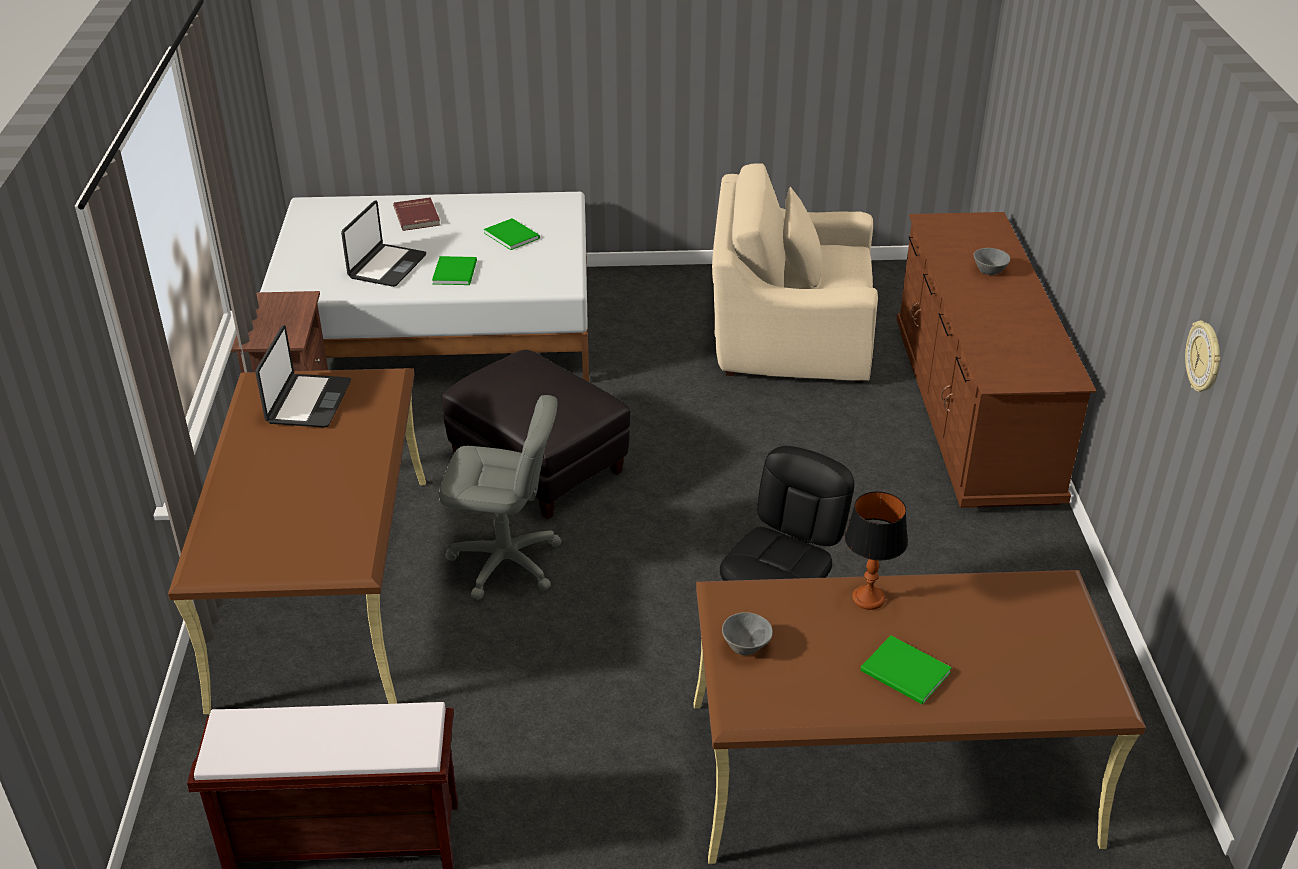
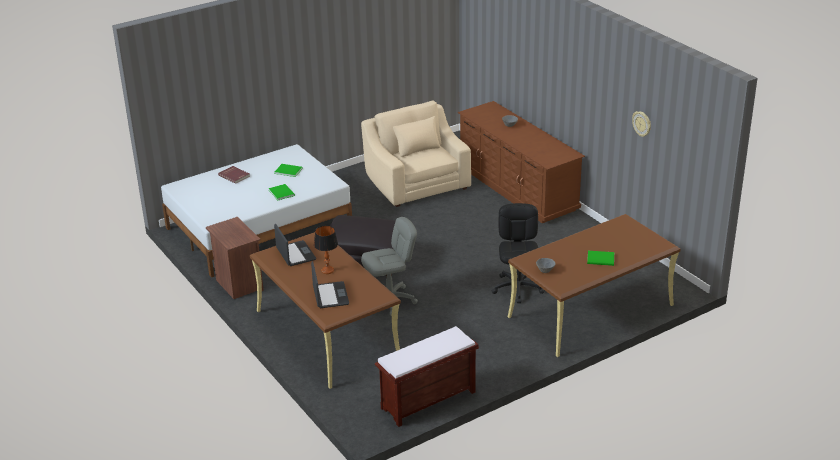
camera: 30 degrees left, 5 degrees down
laptop [341,200,426,287] -> laptop moved to [311,261,349,308]
beige armchair [712,163,878,383] -> beige armchair turned 90 degrees clockwise [361,100,471,207]
table lamp [845,491,908,610] -> table lamp moved to [314,226,338,274]

